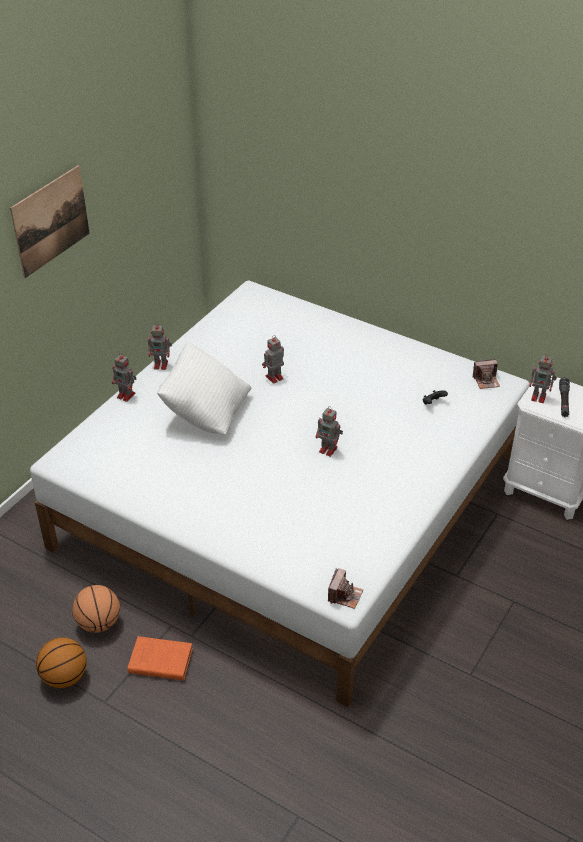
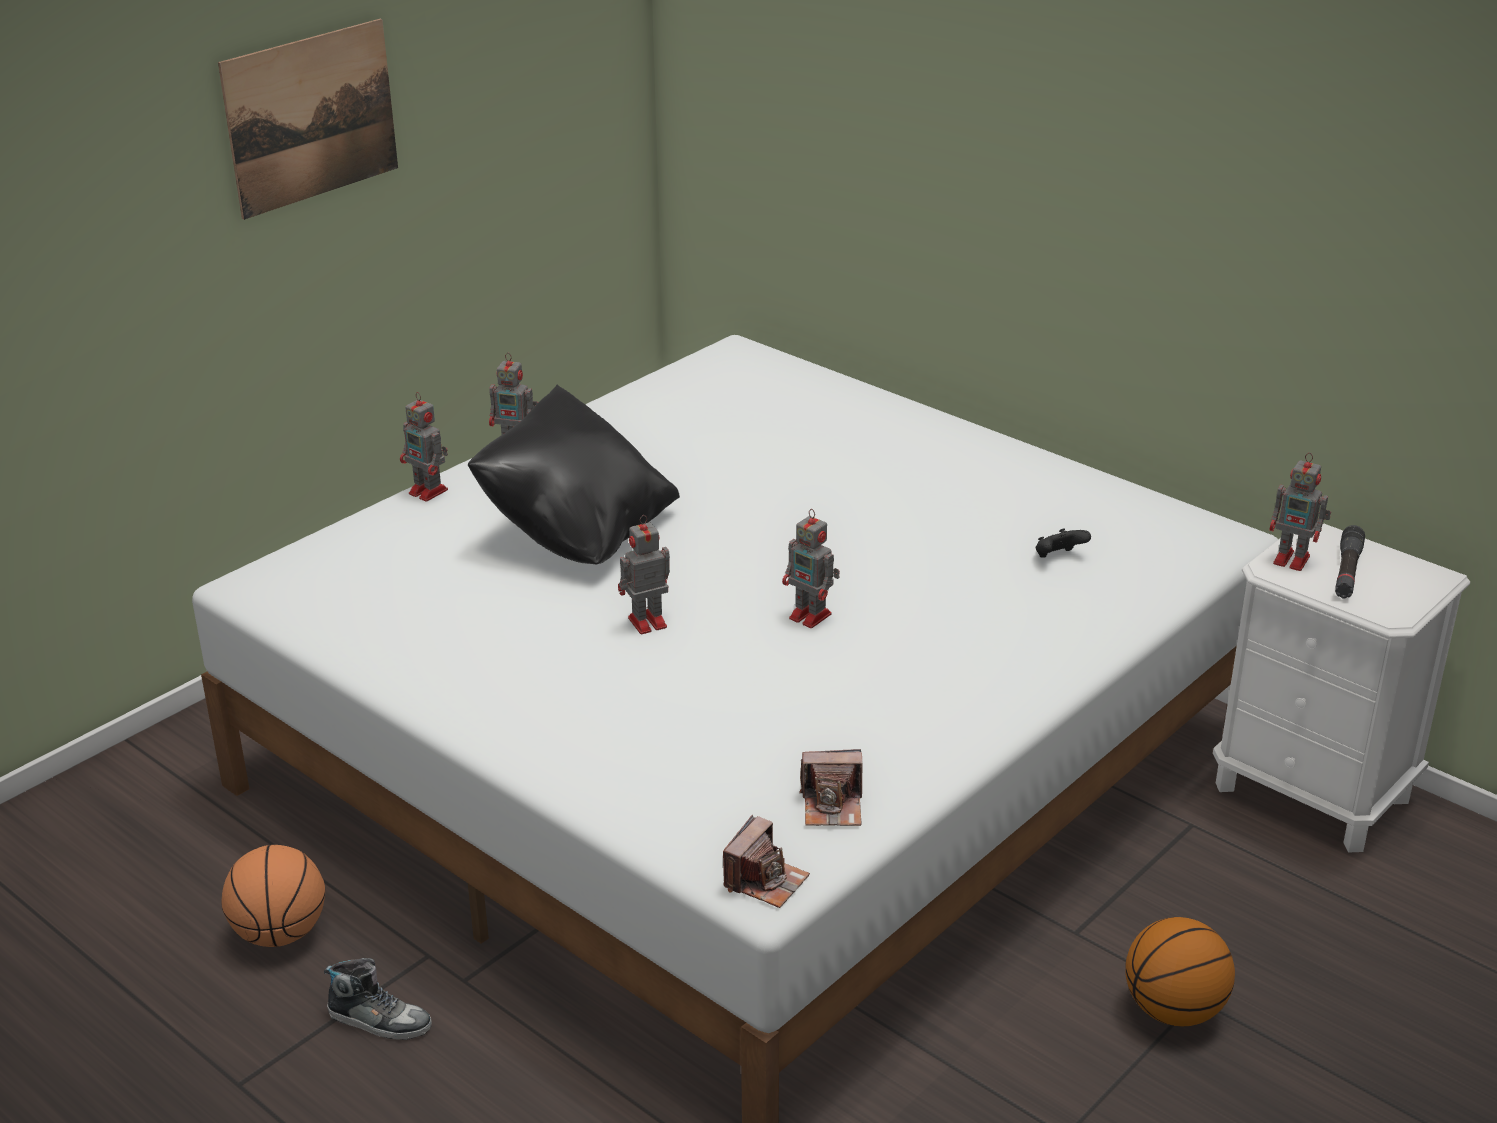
camera: 10 degrees right, 10 degrees down
basketball [36,637,87,688] -> basketball moved to [1126,917,1235,1027]
orange book [128,636,193,680] -> shoe [324,958,432,1040]
white pillow [157,341,251,434] -> black pillow [468,384,680,564]
toy robot [262,335,284,384] -> toy robot moved to [618,515,670,634]
camera [472,359,500,389] -> camera moved to [799,749,862,826]

